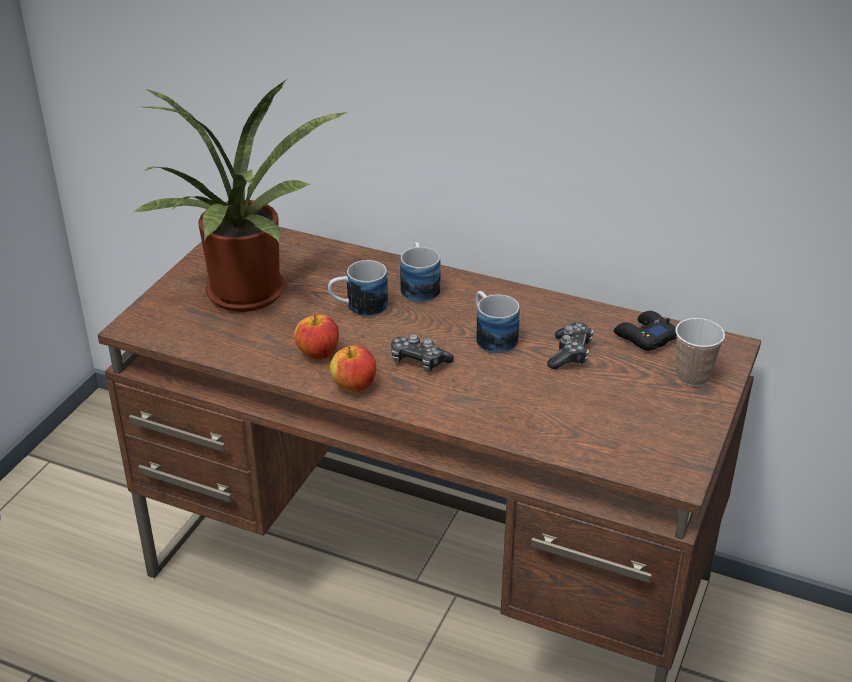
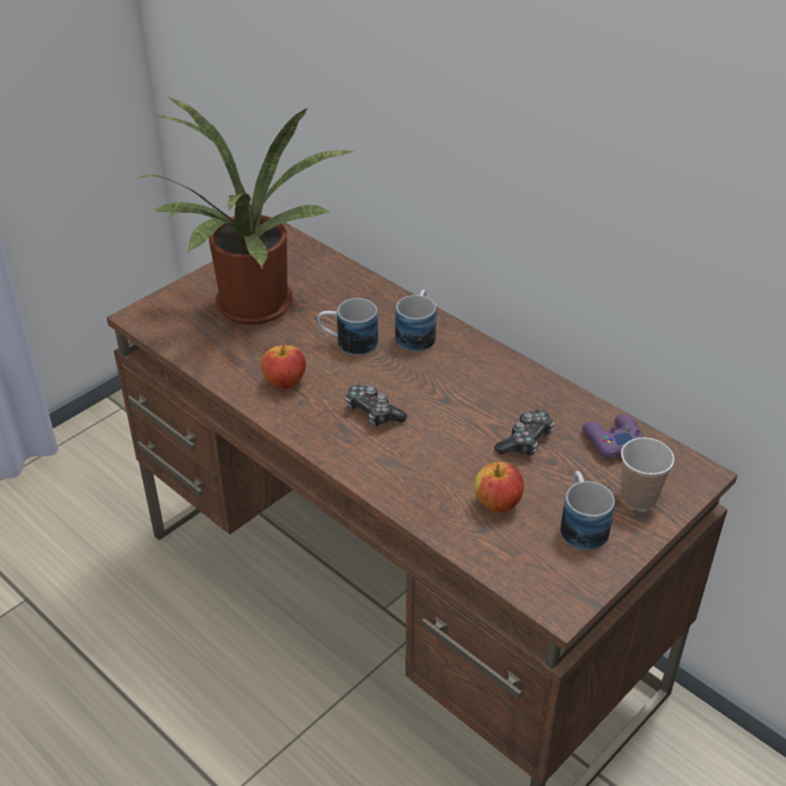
camera: 20 degrees right, 5 degrees up
apple [330,346,377,393] -> apple moved to [474,462,524,513]
mug [476,291,520,354] -> mug moved to [560,471,615,550]
black game controller [614,311,676,351] -> purple game controller [582,414,644,459]

